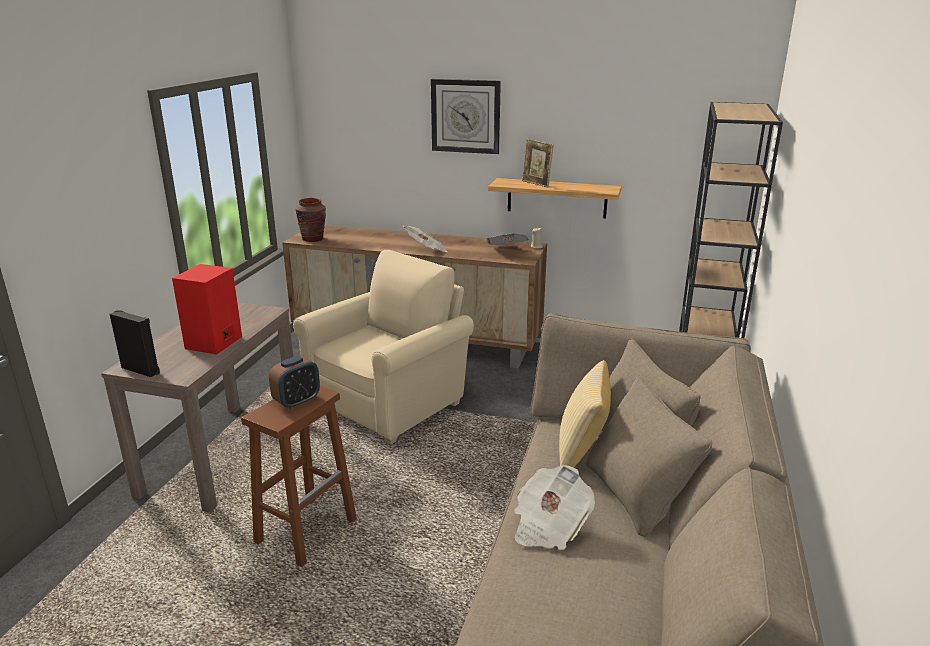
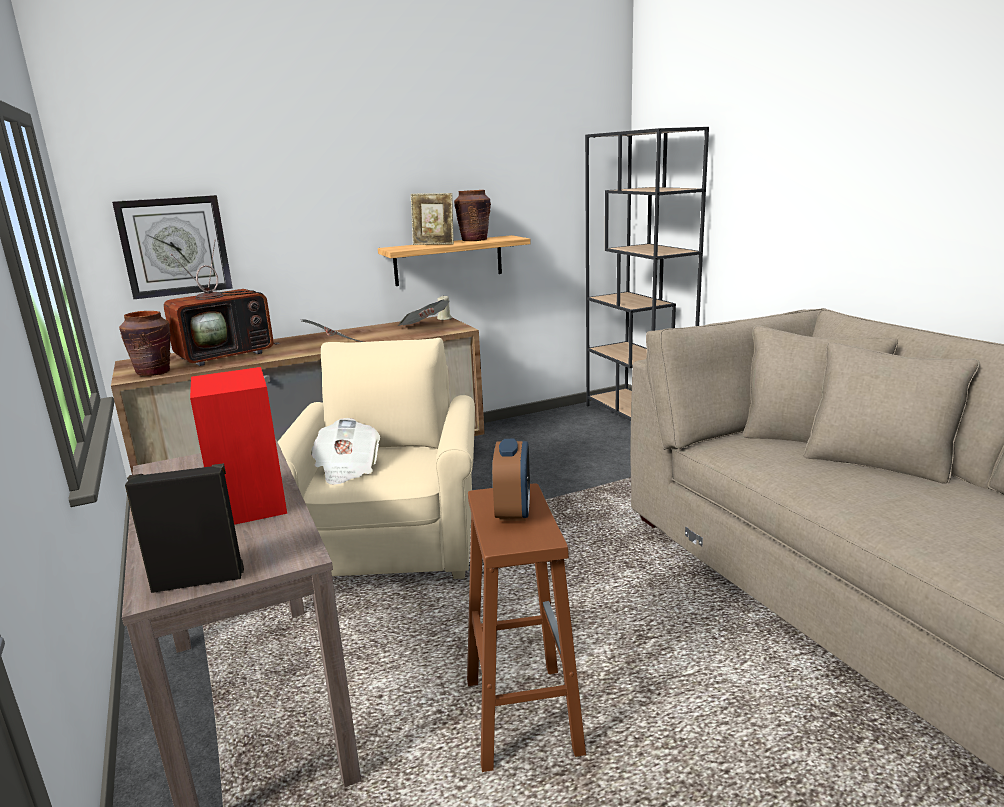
camera: 40 degrees left, 5 degrees down
wall clock [431,79,501,154] -> wall clock moved to [112,195,233,299]
newspaper [514,465,595,550] -> newspaper moved to [311,418,380,485]
pillow [559,360,611,467] -> none
none -> television [164,240,280,366]
none -> brown vase [454,190,491,241]

